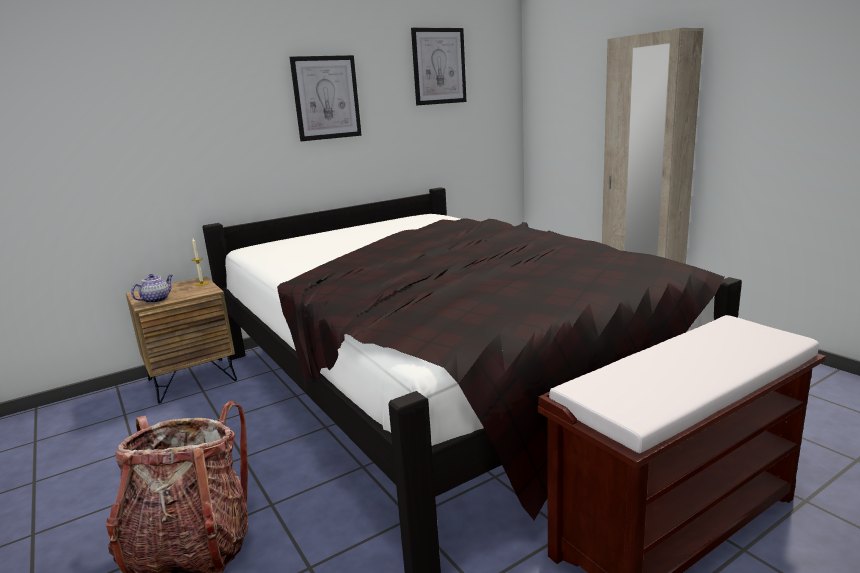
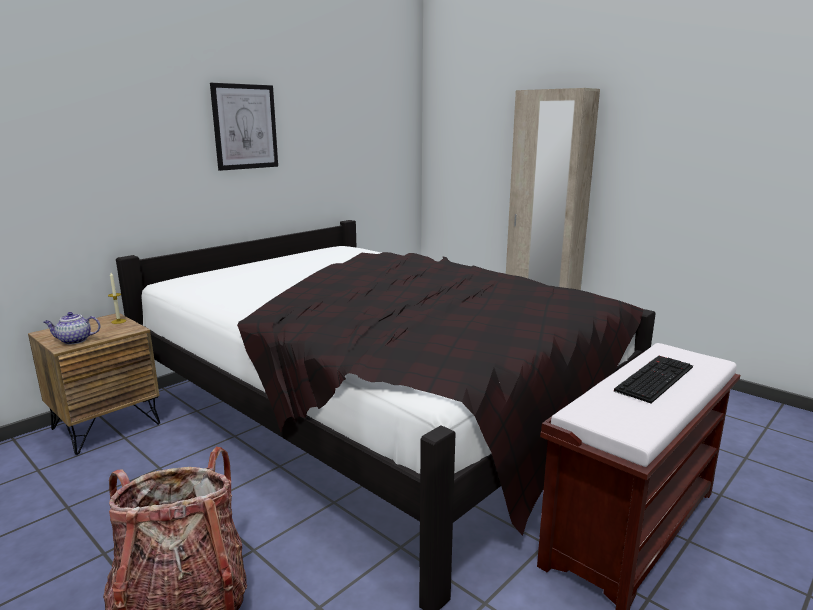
camera: 15 degrees left, 0 degrees up
teapot [131,274,173,303] -> teapot turned 120 degrees counterclockwise [44,312,100,345]
picture [411,28,466,105] -> none
none -> keyboard [614,356,693,403]

